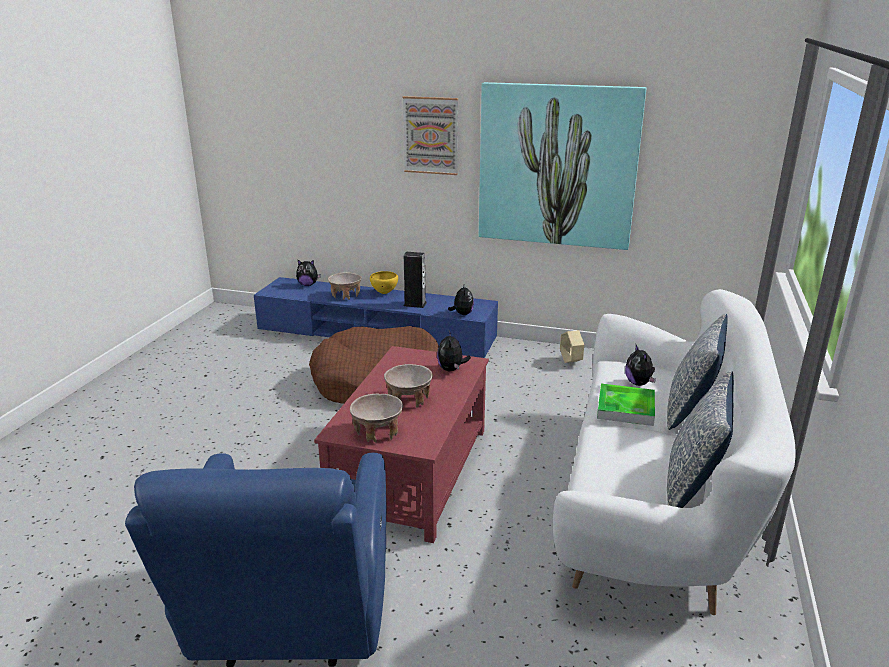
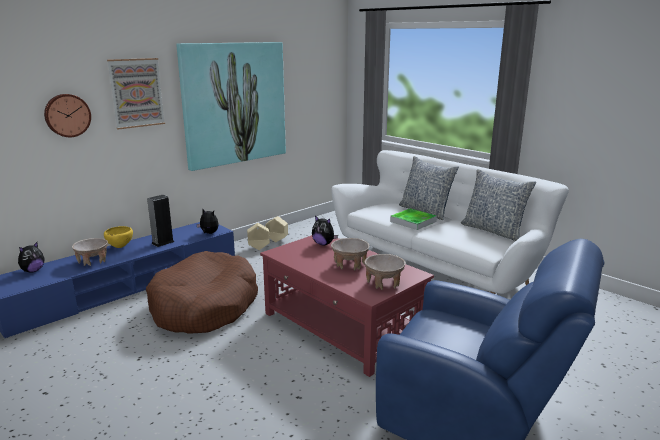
camera: 60 degrees left, 5 degrees down
plush toy [625,345,656,386] -> none
none -> wall clock [44,94,91,137]
none -> beige planter [247,223,270,250]

